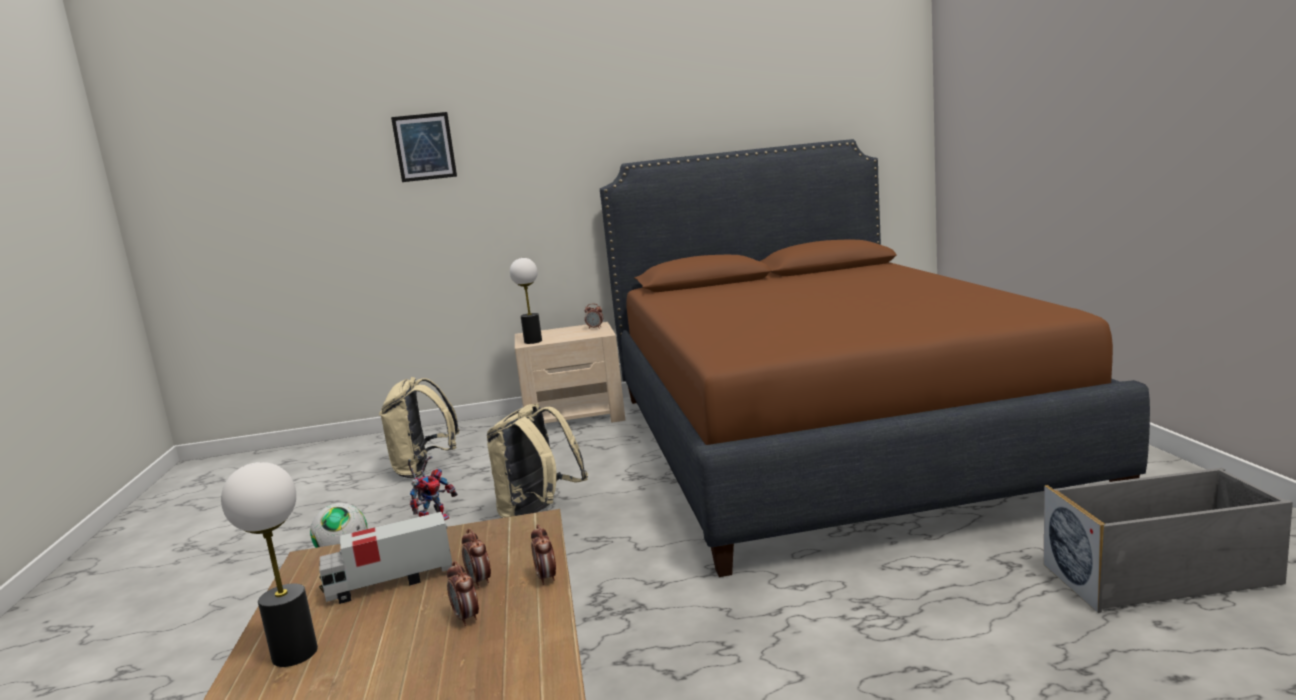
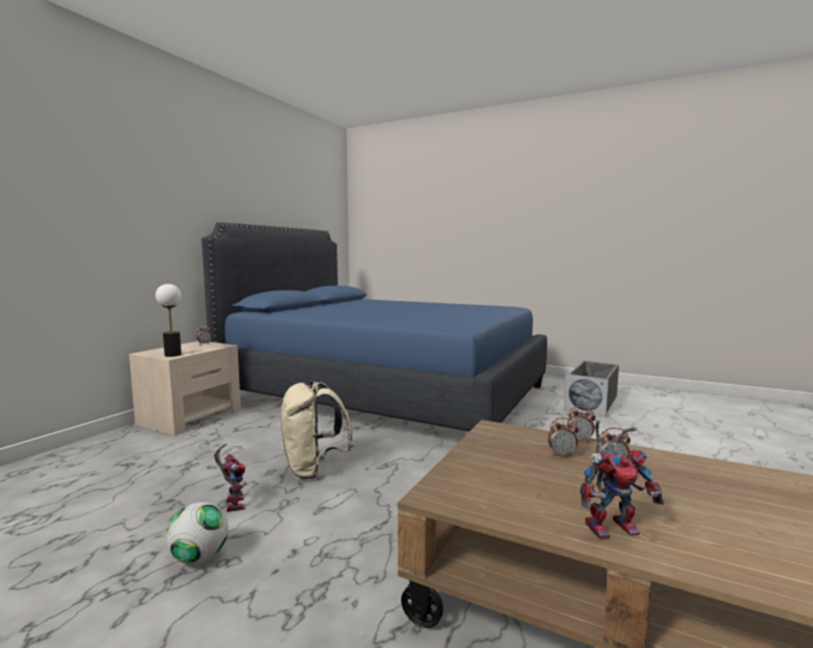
camera: 55 degrees left, 5 degrees down
table lamp [221,462,318,667] -> toy robot [580,420,664,539]
toy truck [319,512,452,604] -> none
beige backpack [379,377,459,478] -> none
picture [391,112,457,182] -> none
brown bed [600,139,1150,577] -> blue bed [202,222,547,431]

